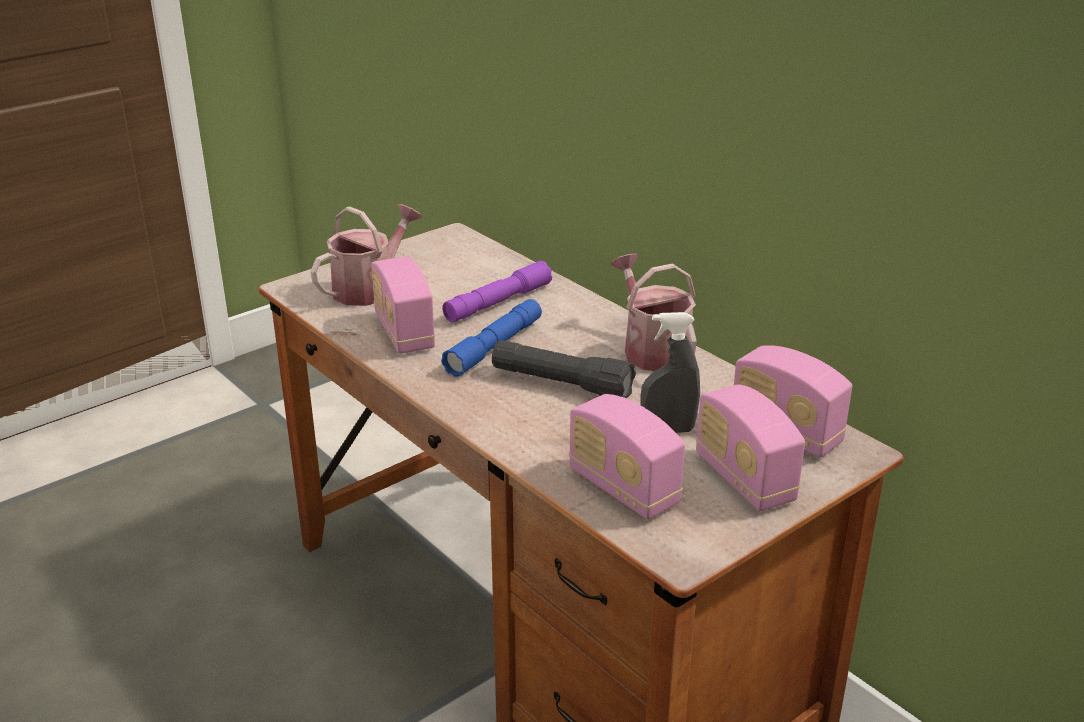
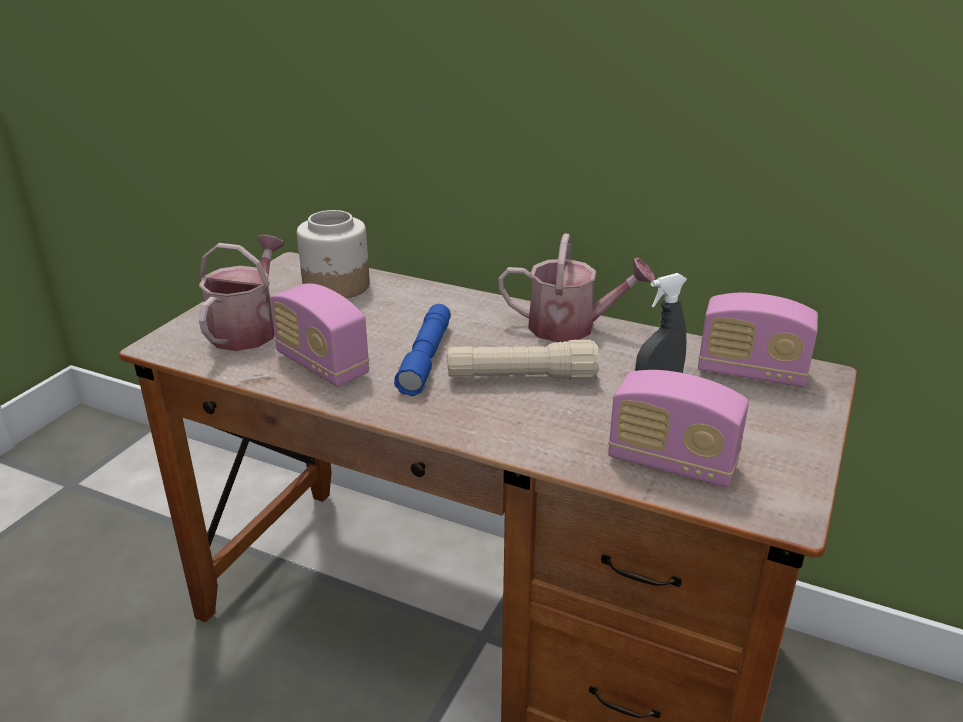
camera: 25 degrees left, 0 degrees up
purple flashlight [442,261,552,322] -> none
black flashlight [492,340,636,398] -> beige flashlight [448,340,599,380]
watering can [611,254,697,371] -> watering can turned 150 degrees clockwise [498,233,655,342]
radio [696,384,805,511] -> none
none -> jar [297,210,370,299]

